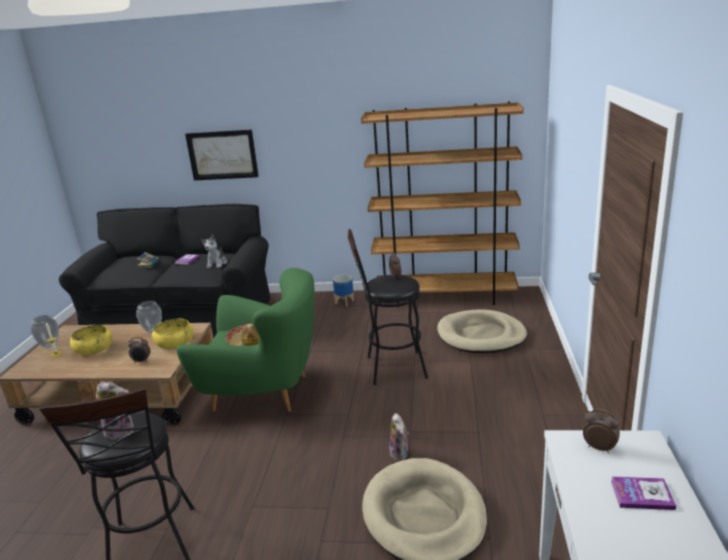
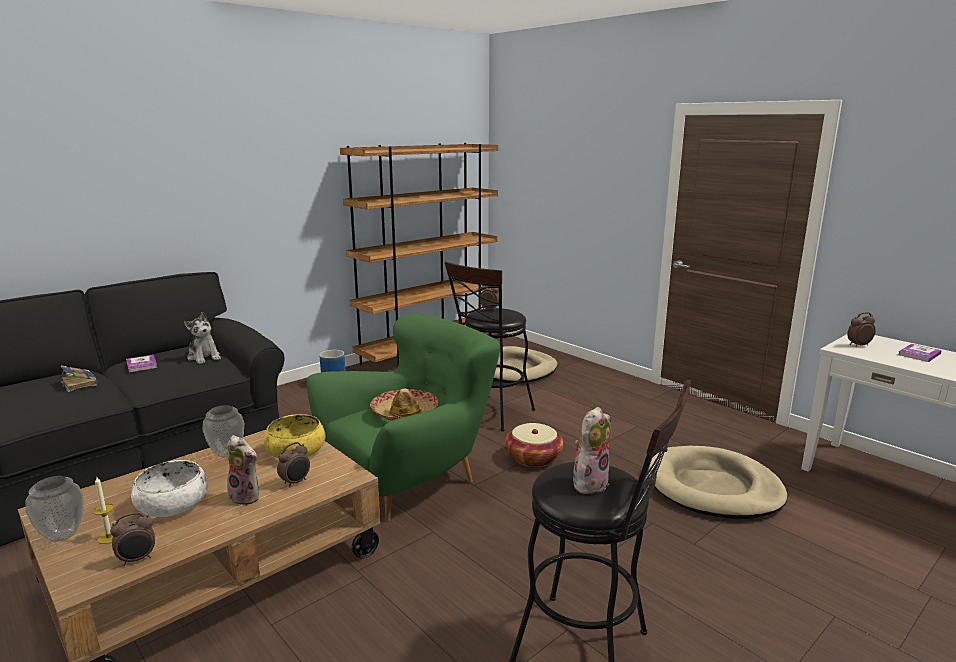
camera: 50 degrees left, 5 degrees down
yellow bowl [70,325,113,355] -> white bowl [131,460,208,517]
picture [185,129,259,180] -> none
plush toy [389,413,410,461] -> plush toy moved to [227,435,259,506]
none -> alarm clock [110,512,155,566]
none -> basket [506,423,563,467]

